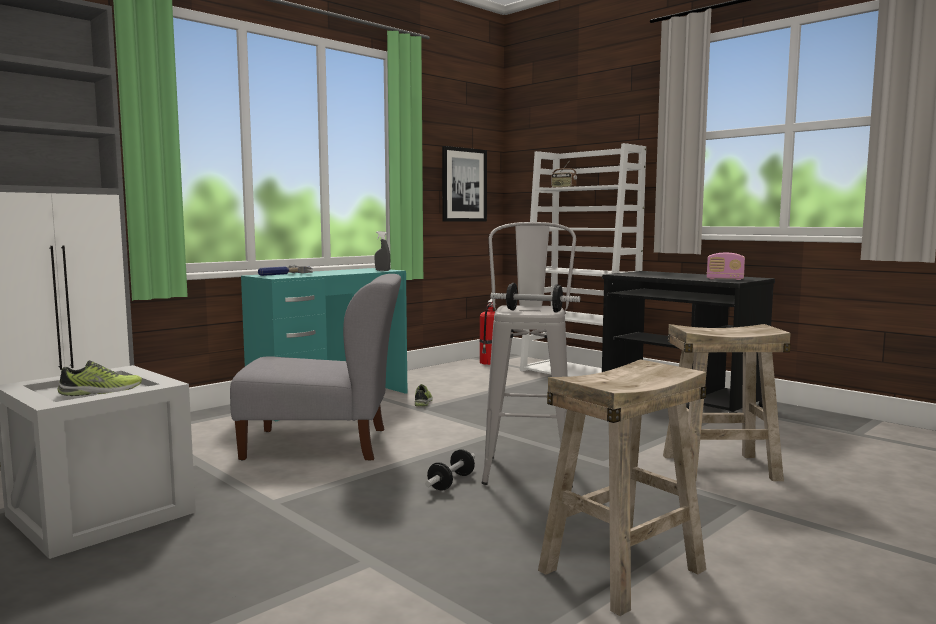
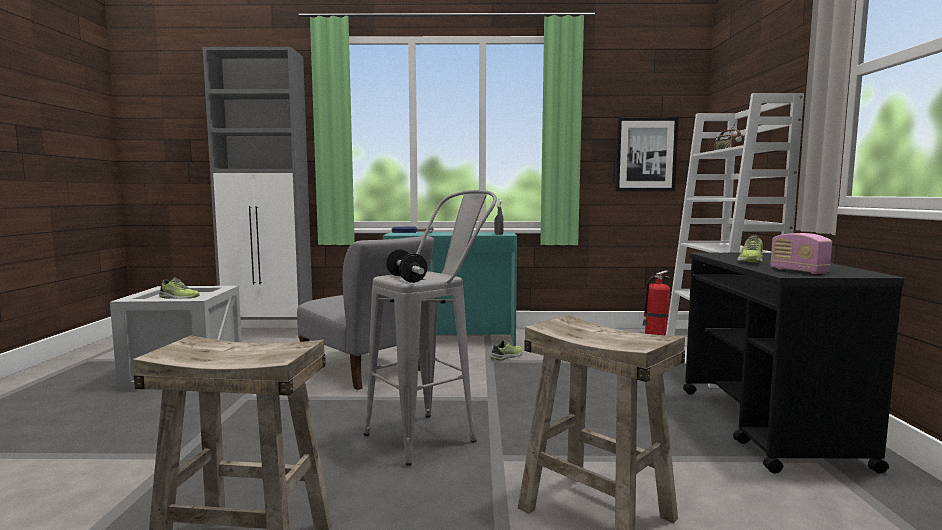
camera: 45 degrees right, 0 degrees up
dumbbell [425,449,475,490] -> none
none -> shoe [737,235,763,263]

